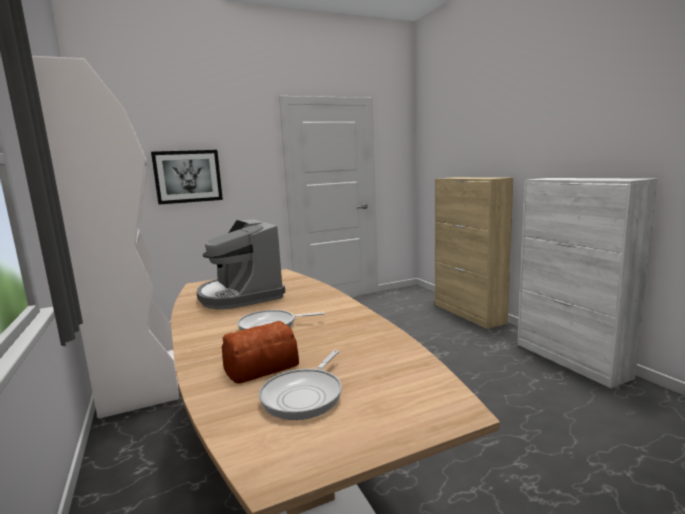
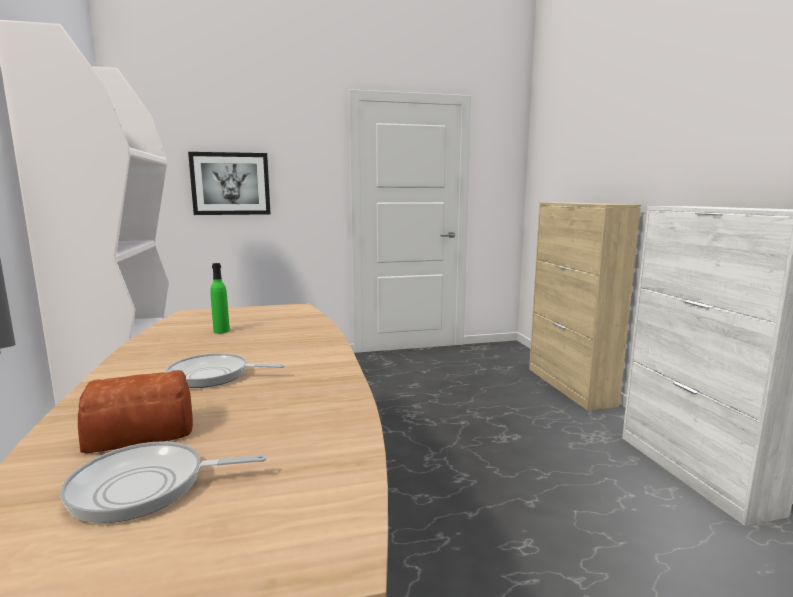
camera: 10 degrees right, 0 degrees up
coffee machine [196,219,285,310] -> green bottle [210,263,230,333]
frying pan [259,350,342,420] -> frying pan turned 45 degrees clockwise [60,441,267,523]

